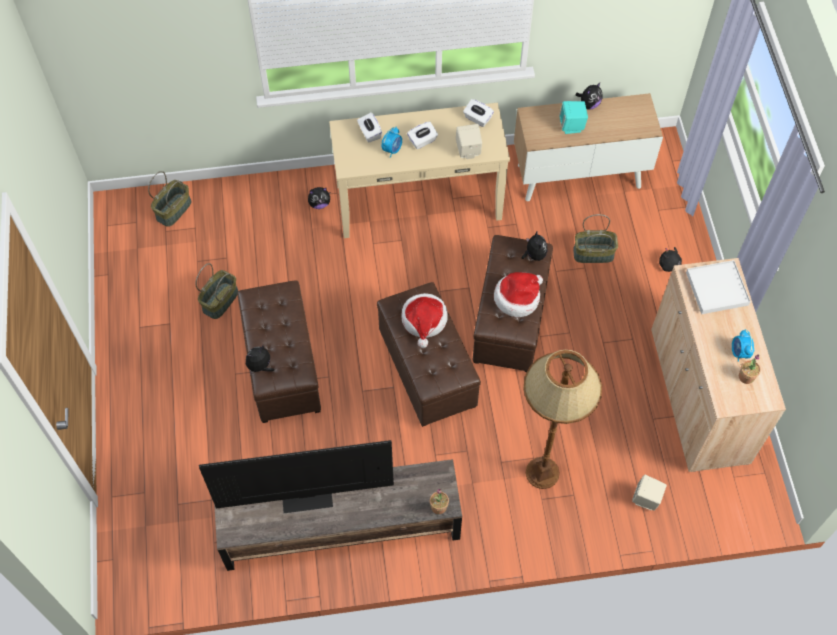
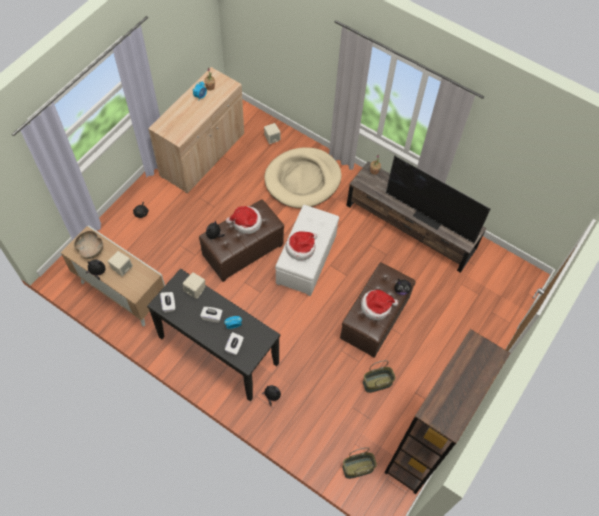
camera: 140 degrees left, 0 degrees up
beige console table [329,103,510,238] -> black console table [147,269,280,401]
brown ottoman [377,282,481,427] -> white ottoman [275,205,339,296]
brown floor lamp [523,350,602,489] -> beige dog bed [264,147,342,208]
turquoise speaker [559,101,588,134] -> beige speaker [108,251,133,276]
basket [573,214,618,263] -> none
white tray [686,260,751,314] -> none
none -> brown bowl [74,231,103,259]
none -> hat [361,290,398,320]
none -> brown bookcase [384,329,510,494]

